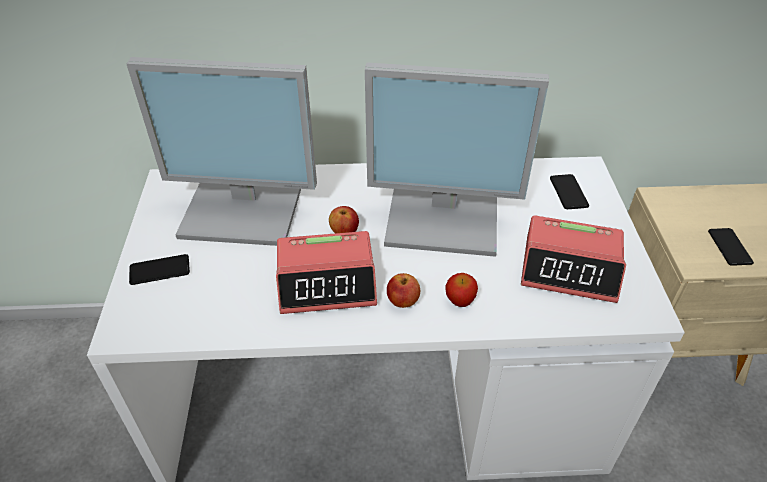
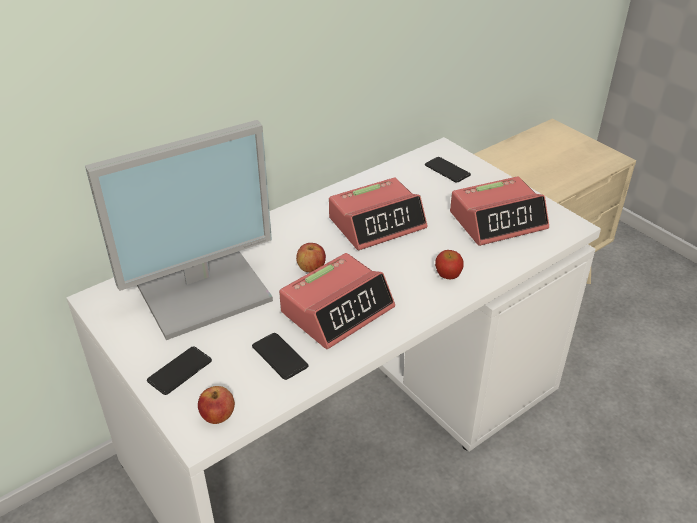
camera: 35 degrees left, 5 degrees down
monitor [365,62,549,257] -> alarm clock [329,178,427,250]
apple [387,273,420,308] -> apple moved to [198,386,235,424]
phone [708,228,754,266] -> phone moved to [252,333,309,380]

